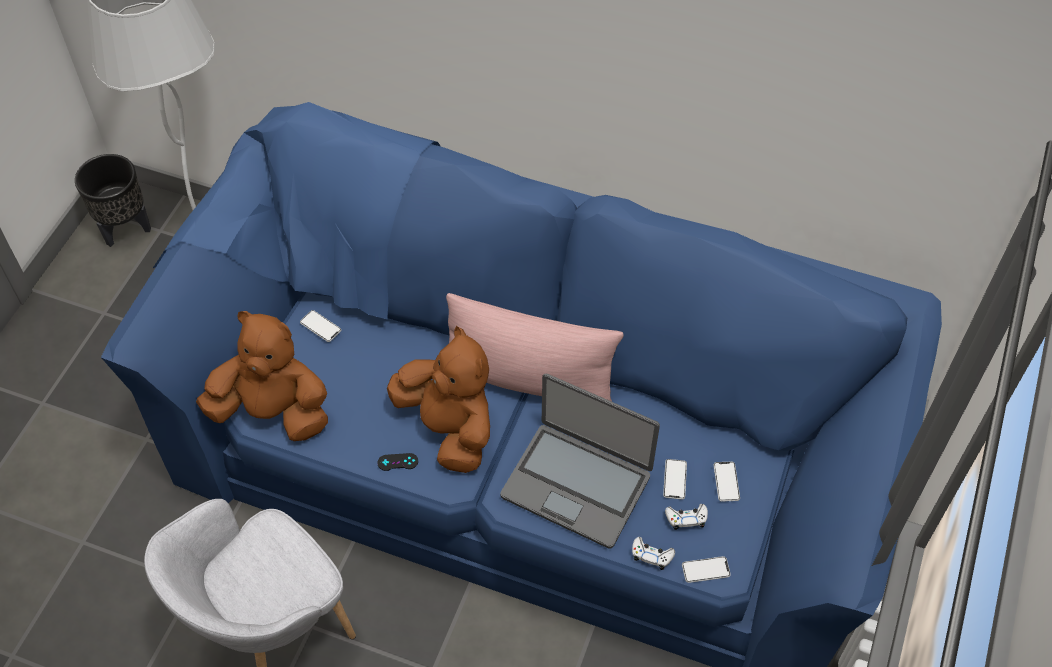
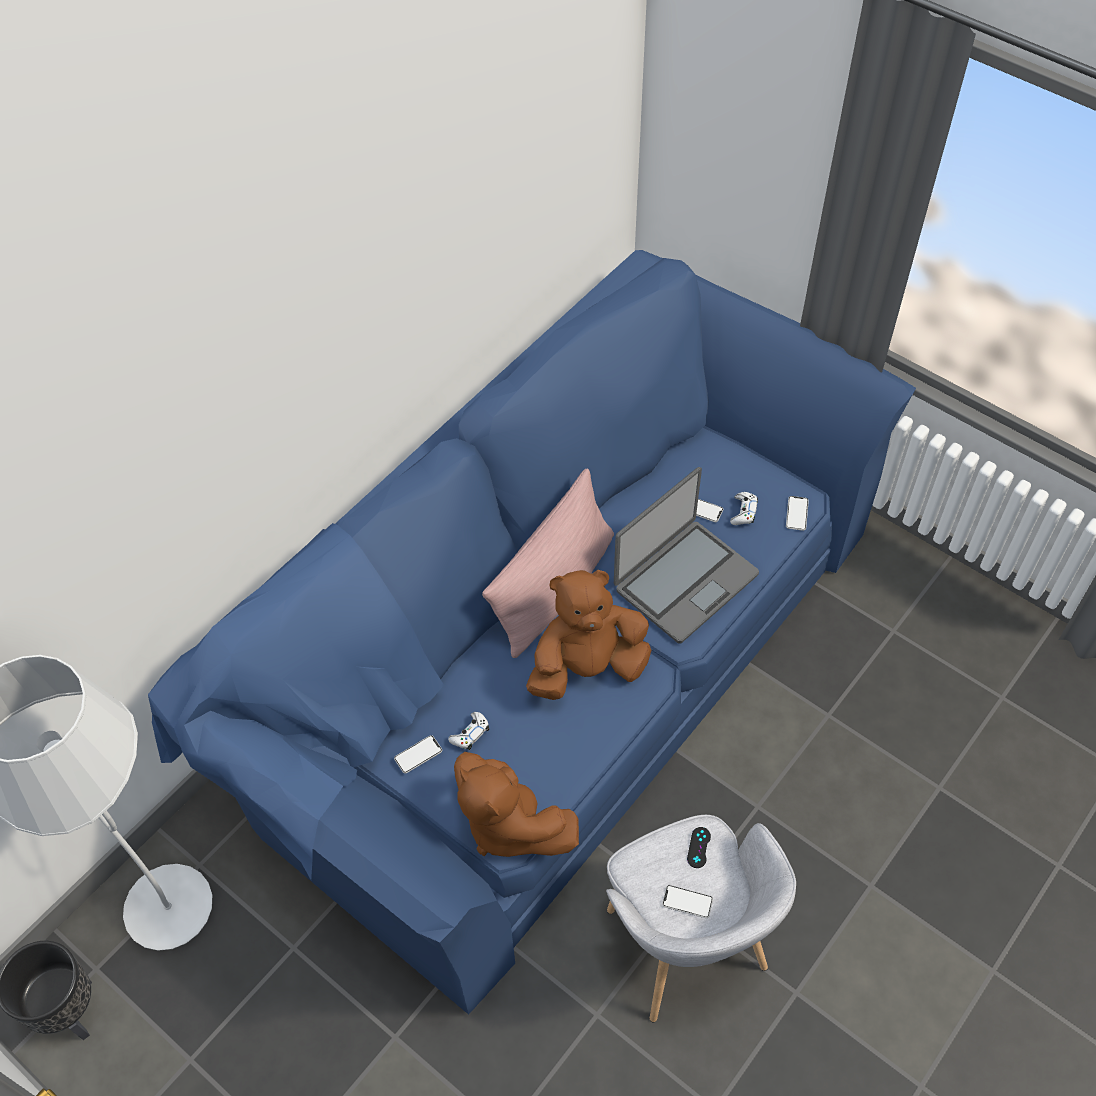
camera: 70 degrees left, 0 degrees up
brown plush toy [196,311,328,441] -> brown plush toy turned 75 degrees counterclockwise [454,752,579,857]
black game controller [377,453,418,471] -> black game controller moved to [687,827,711,868]
white game controller [632,537,675,570] -> white game controller moved to [448,712,489,750]
phone [714,462,740,502] -> phone moved to [662,885,713,918]

